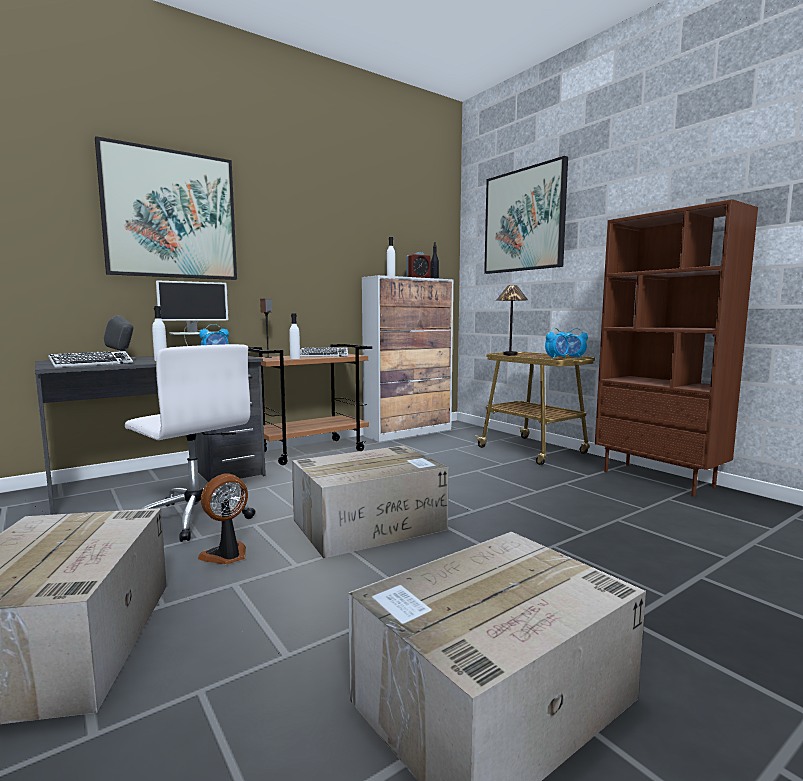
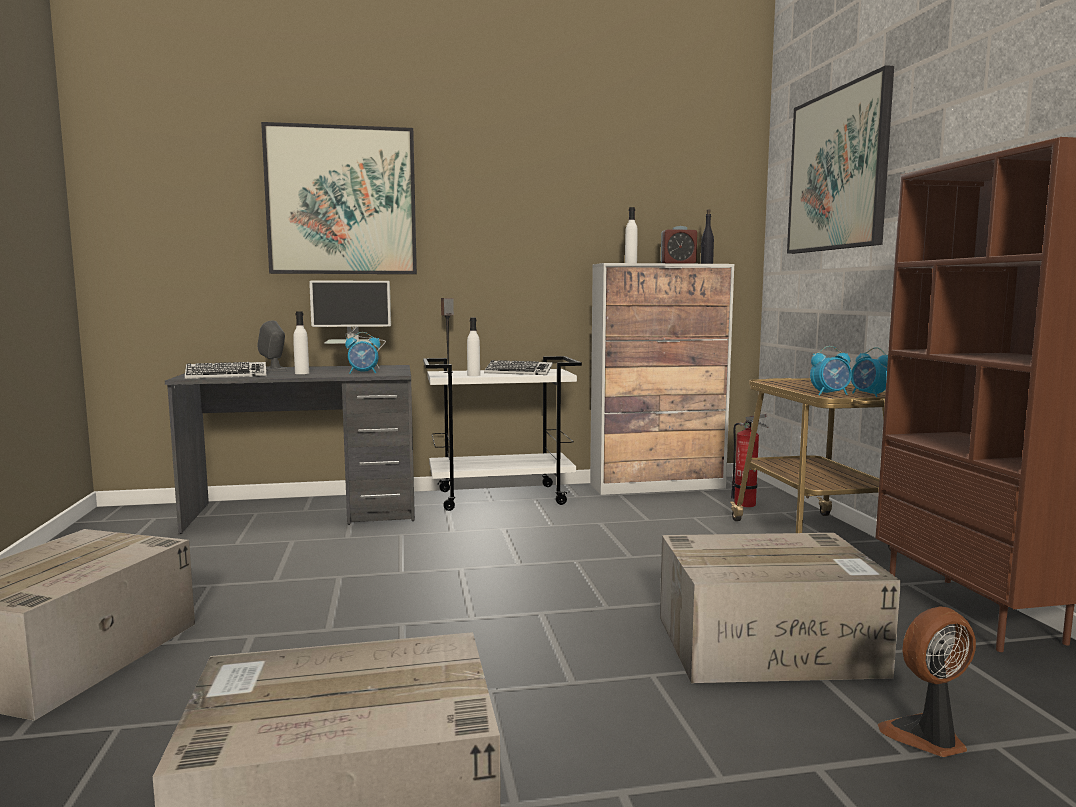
camera: 25 degrees right, 0 degrees up
white office chair [125,344,256,542] -> none
fan [198,473,248,564] -> fan moved to [878,607,976,757]
brown cart [248,344,372,465] -> white cart [423,356,582,511]
cardboard box [292,446,449,559] -> cardboard box moved to [660,533,901,683]
table lamp [497,285,528,356] -> none
none -> fire extinguisher [731,414,769,507]

